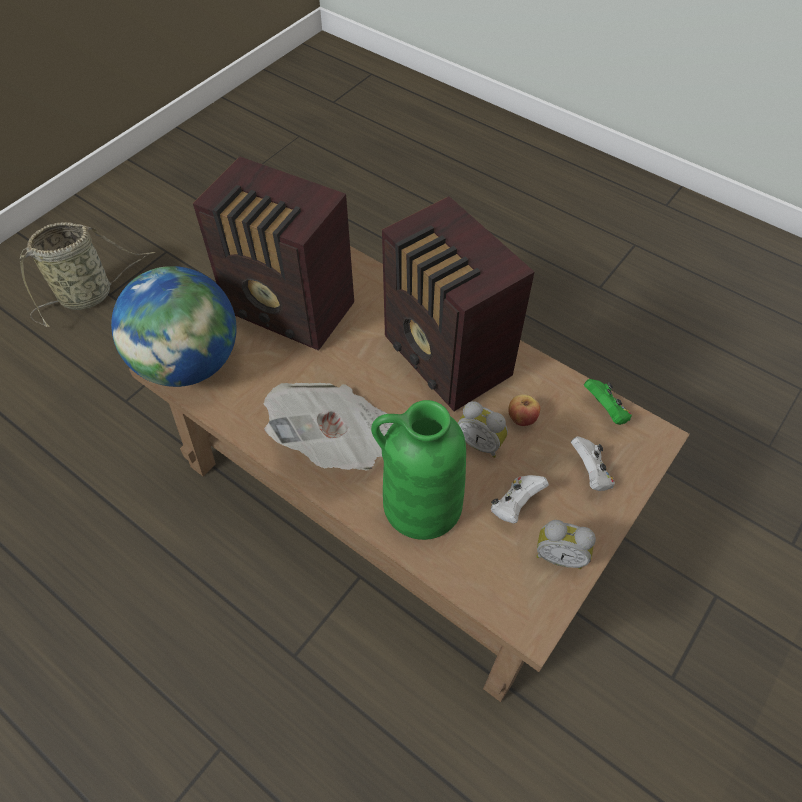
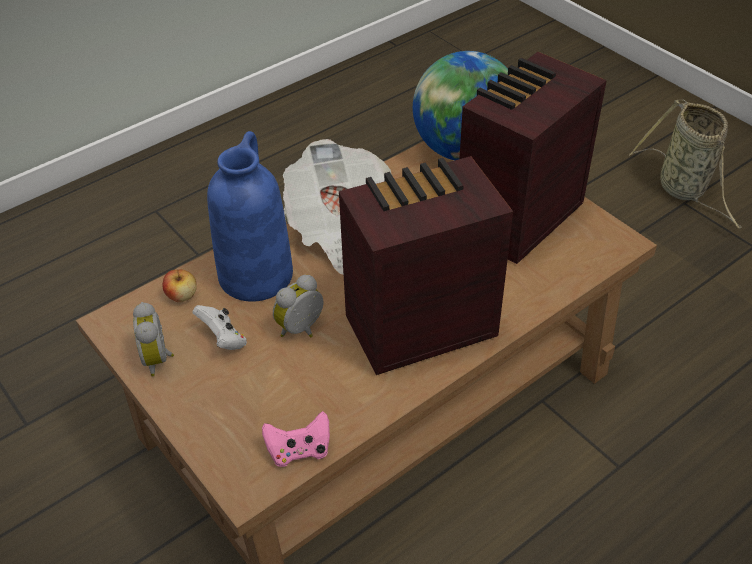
camera: 105 degrees right, 10 degrees down
green vase [371,400,466,540] -> blue vase [207,131,293,302]
apple [508,394,540,426] -> apple moved to [163,269,197,302]
alarm clock [536,520,596,569] -> alarm clock turned 45 degrees counterclockwise [133,302,174,377]
white game controller [571,436,615,491] -> none
green game controller [584,379,632,425] -> pink game controller [262,411,330,467]

